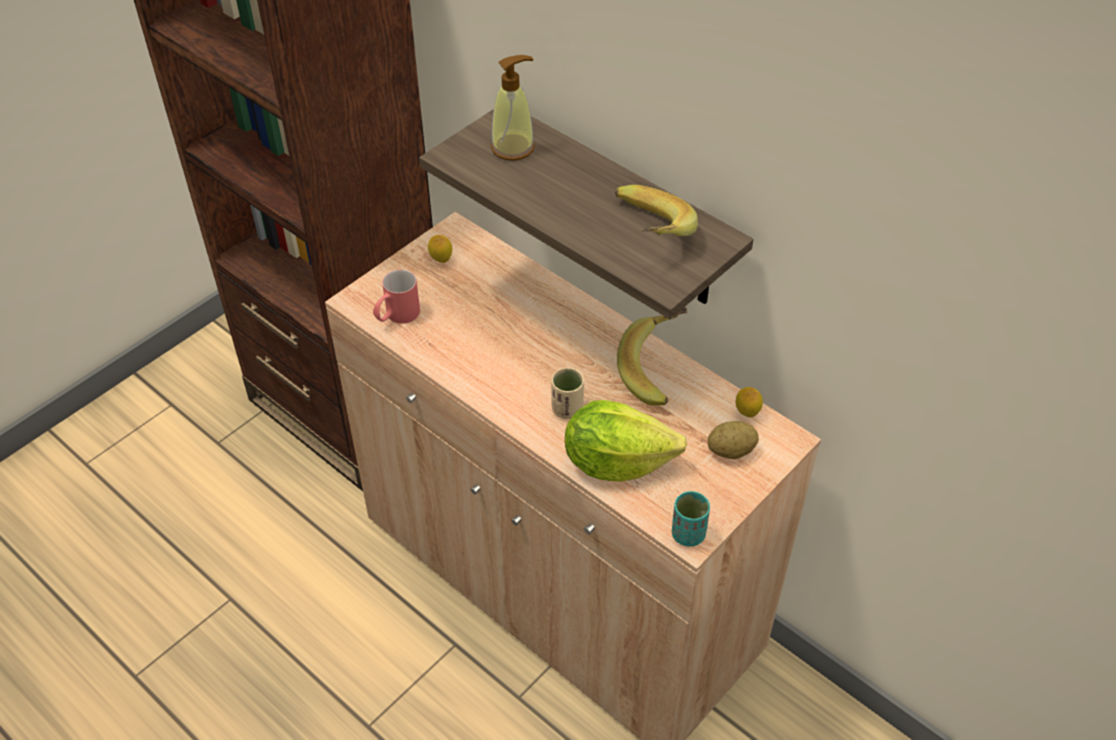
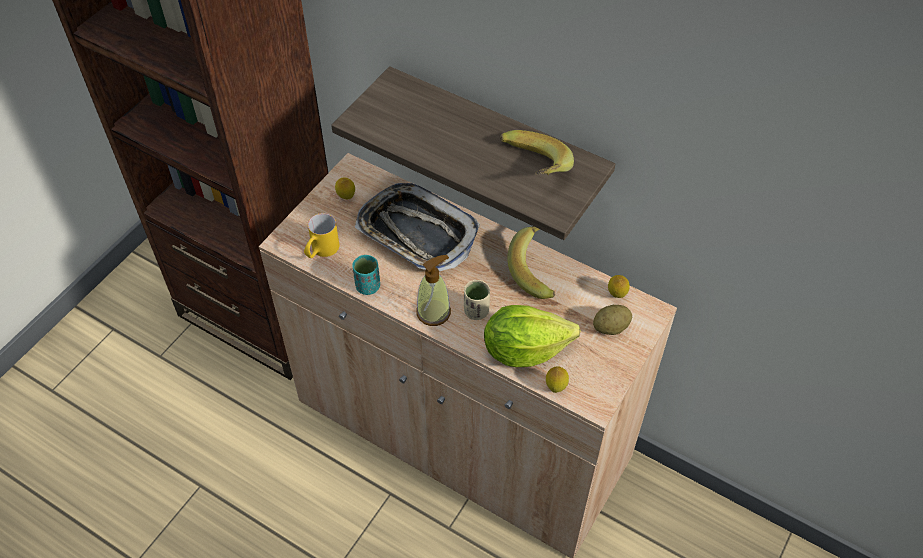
camera: 10 degrees left, 5 degrees up
red mug [373,269,420,324] -> yellow mug [304,213,339,258]
soap dispenser [491,55,535,161] -> soap dispenser moved to [416,255,451,326]
turquoise cup [672,491,710,546] -> turquoise cup moved to [352,255,380,295]
none -> tray [355,183,480,271]
none -> lemon [546,366,569,393]

